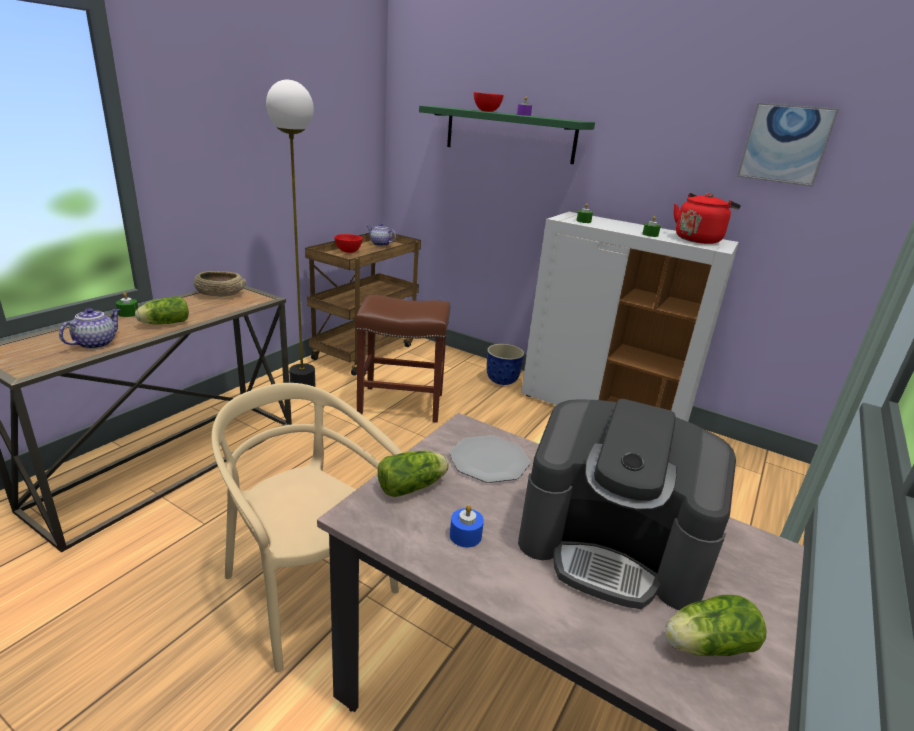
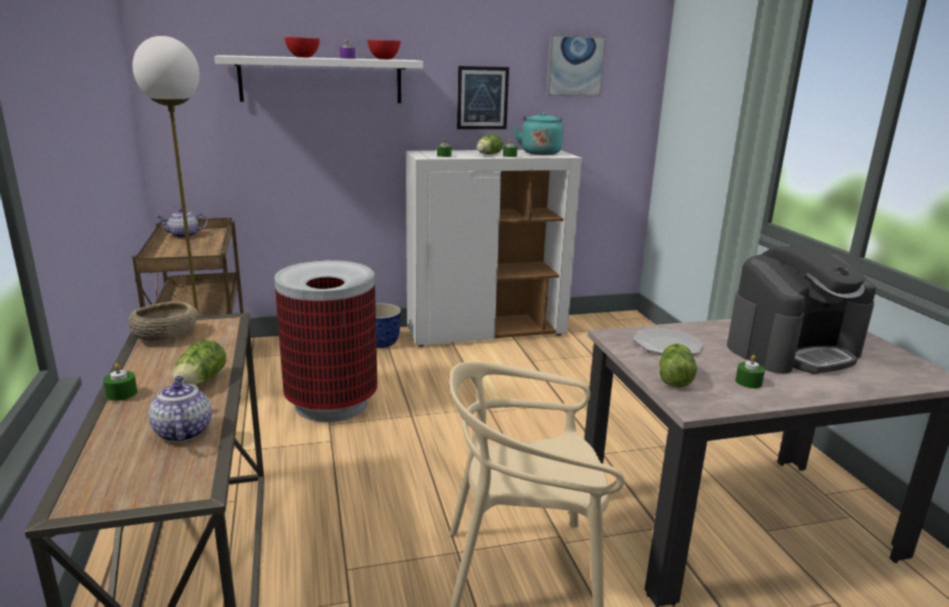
camera: 45 degrees left, 5 degrees down
red bowl [334,234,363,253] -> red bowl moved to [367,40,401,59]
brown stool [355,295,450,423] -> trash can [274,260,377,422]
green shelf [419,106,595,164] -> white shelf [214,55,423,103]
blue candle [450,505,484,548] -> green candle [735,355,765,388]
lettuce [665,595,767,656] -> lettuce moved to [477,134,503,154]
red kettle [674,193,741,244] -> turquoise kettle [513,112,563,155]
none -> picture [457,66,509,129]

